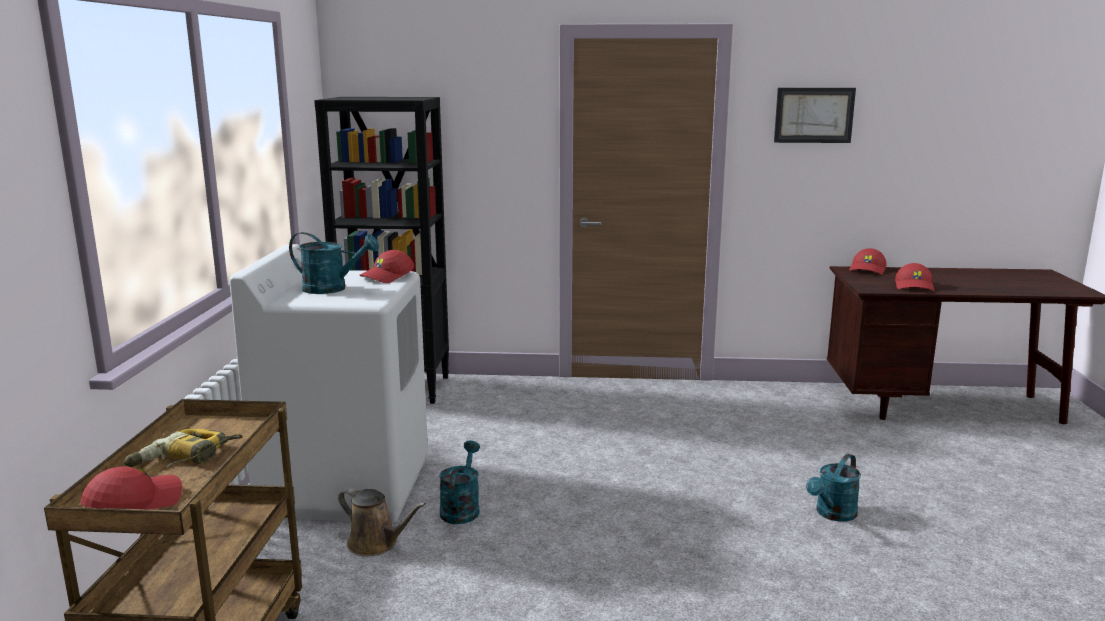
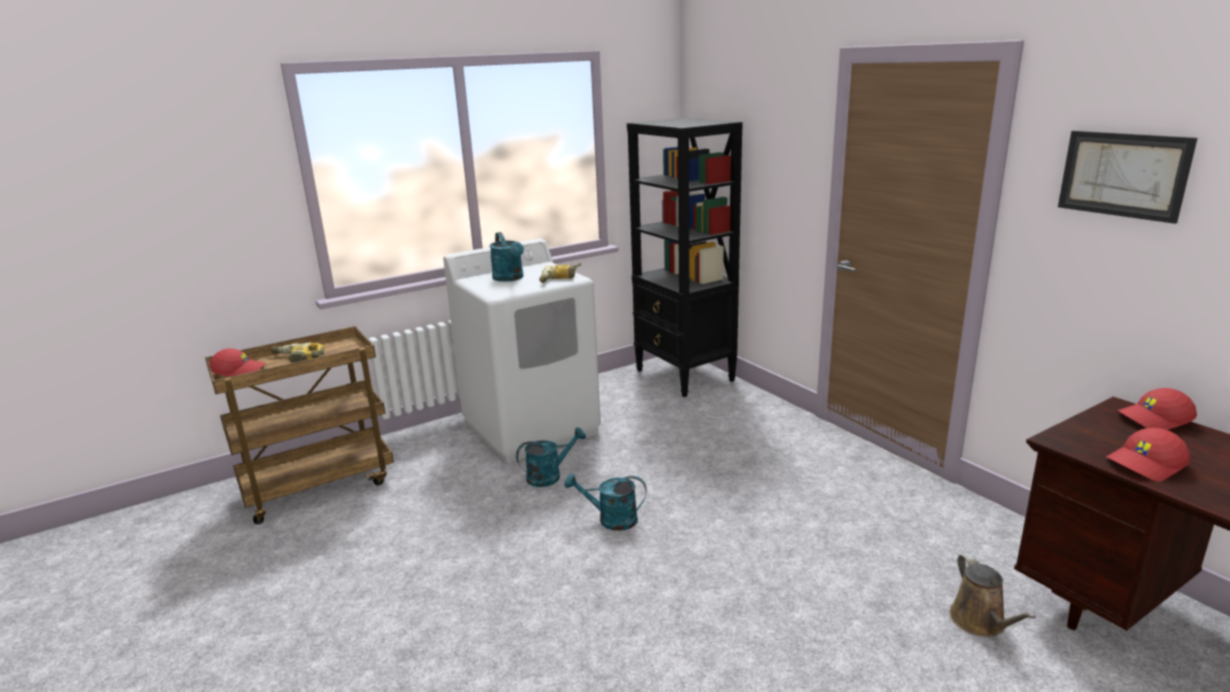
camera: 55 degrees right, 5 degrees up
brown watering can [338,488,426,556] -> brown watering can moved to [949,554,1036,637]
red cap [360,250,414,283] -> power drill [539,263,581,283]
turquoise watering can [806,454,861,522] -> turquoise watering can moved to [564,473,646,531]

